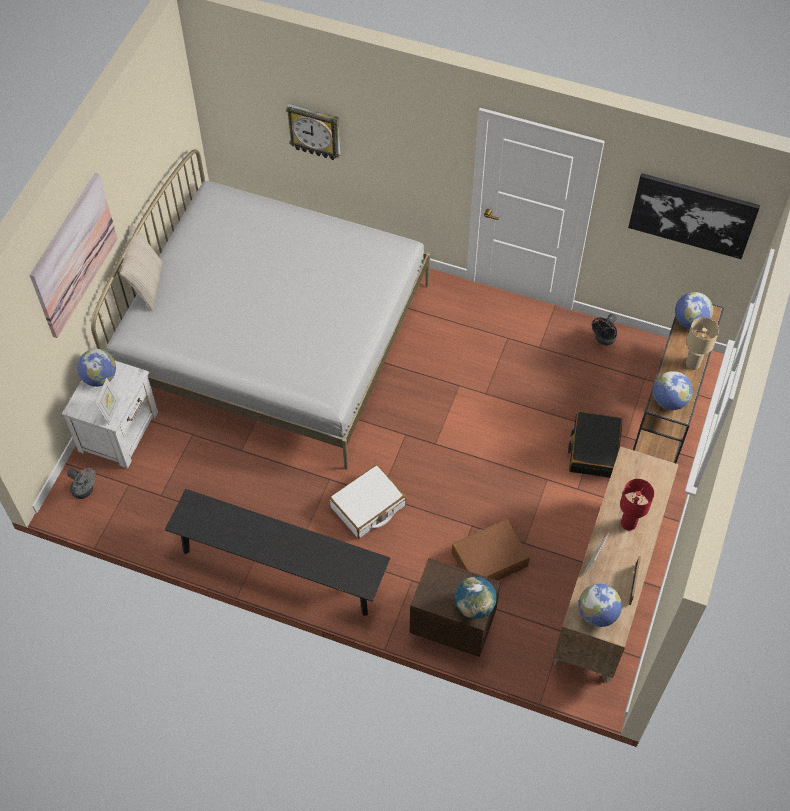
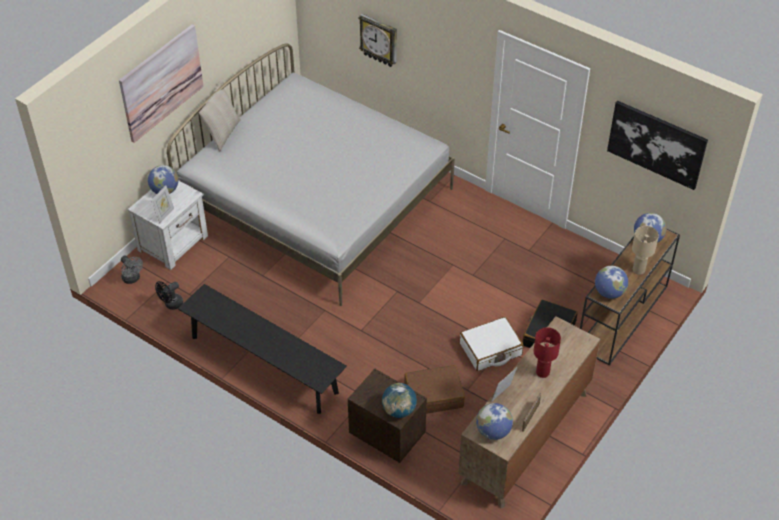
camera: 15 degrees right, 10 degrees down
white suitcase [329,465,406,538] -> white suitcase moved to [460,317,523,371]
black fan [592,314,617,346] -> black fan moved to [155,281,183,310]

